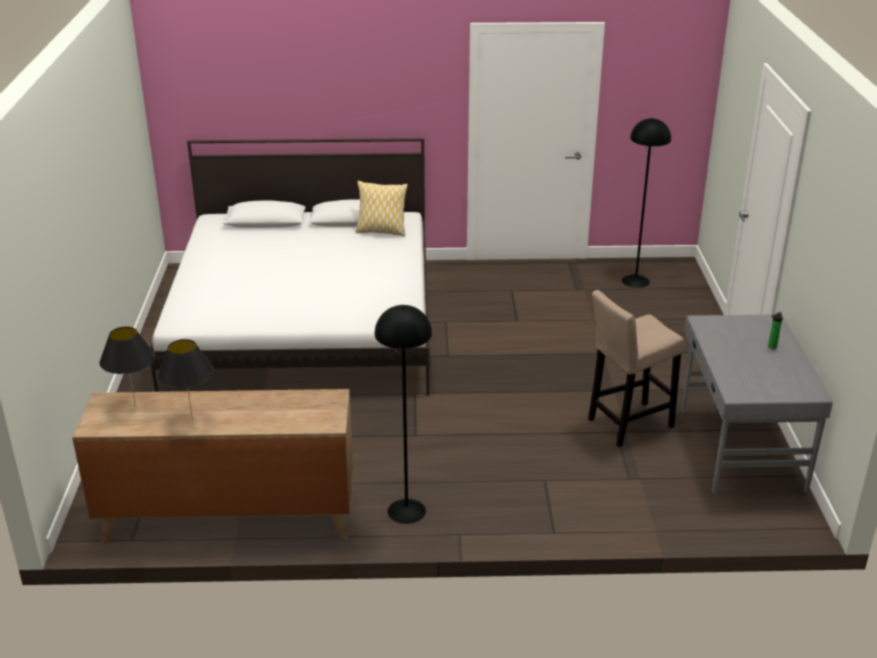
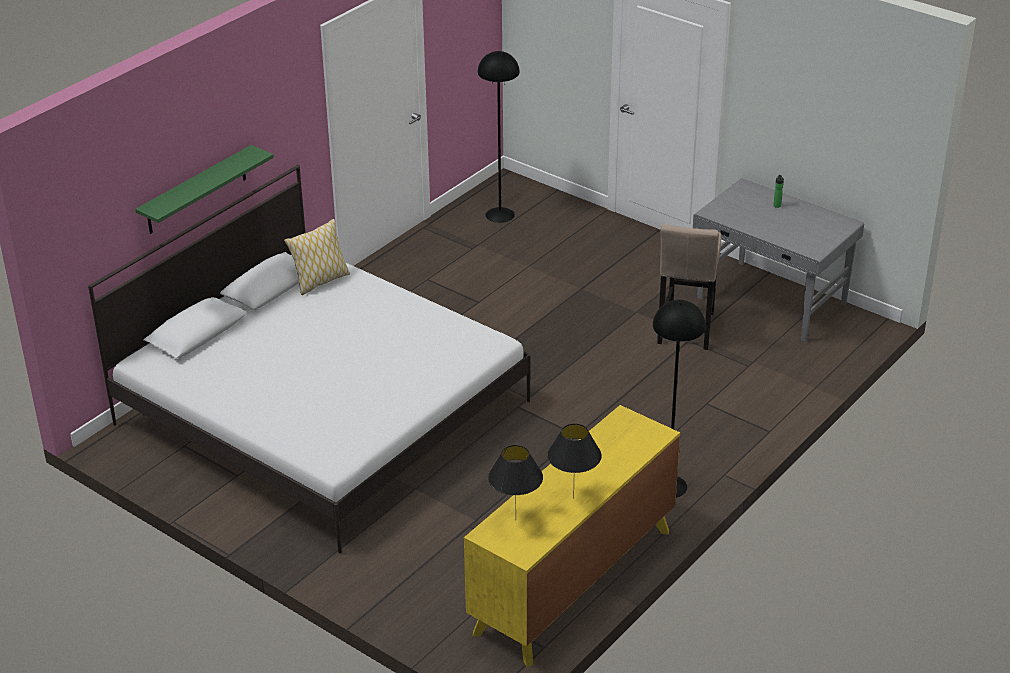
camera: 50 degrees left, 5 degrees up
brown dresser [72,389,353,545] -> yellow dresser [464,405,680,667]
none -> green shelf [135,145,274,234]

